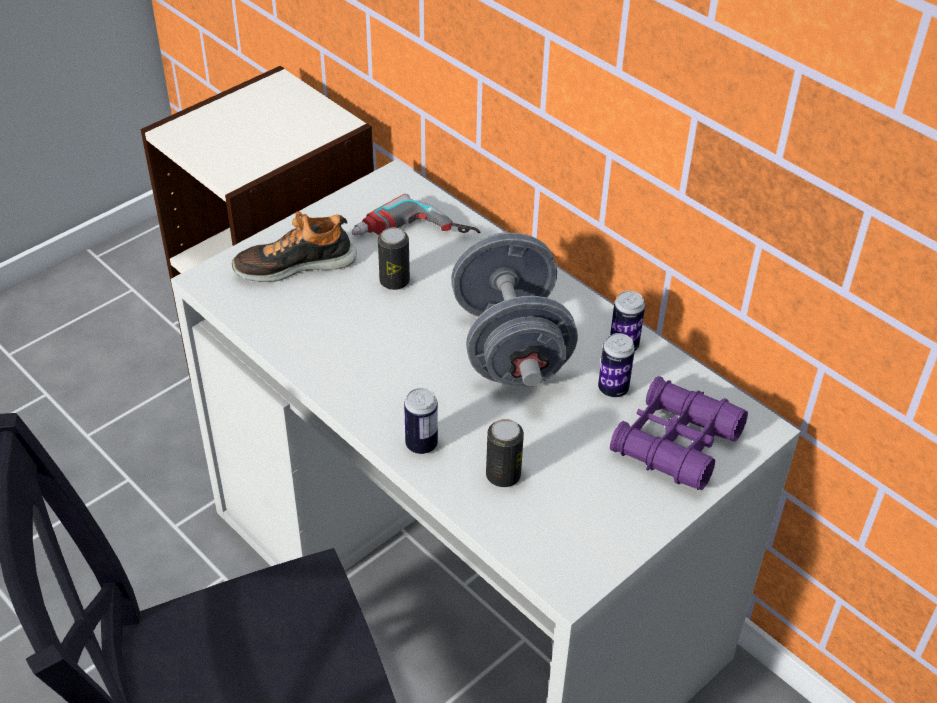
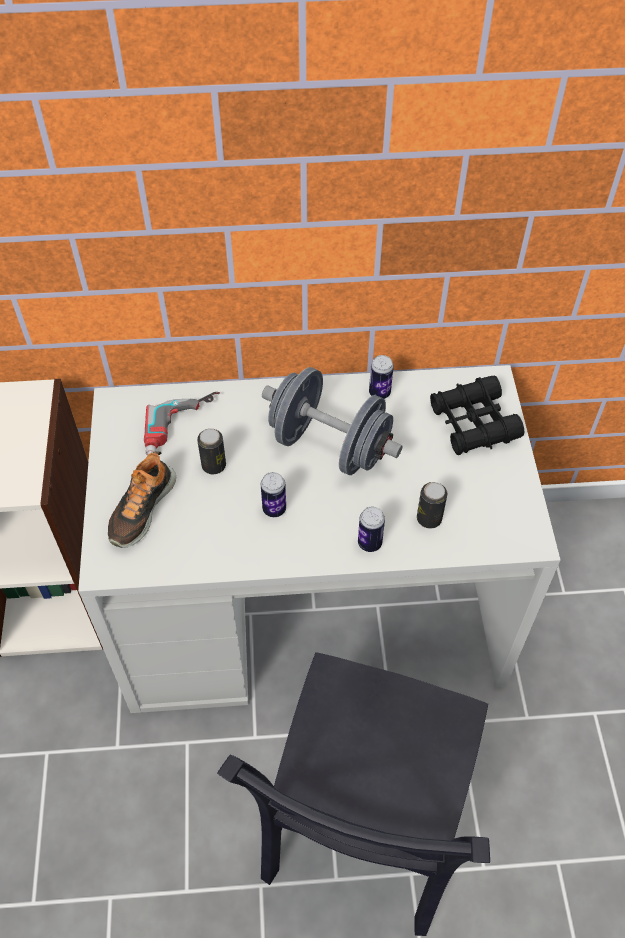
camera: 50 degrees left, 10 degrees up
can [598,333,635,398] -> can moved to [261,472,286,517]
purple binoculars [610,376,748,490] -> black binoculars [430,376,524,455]

